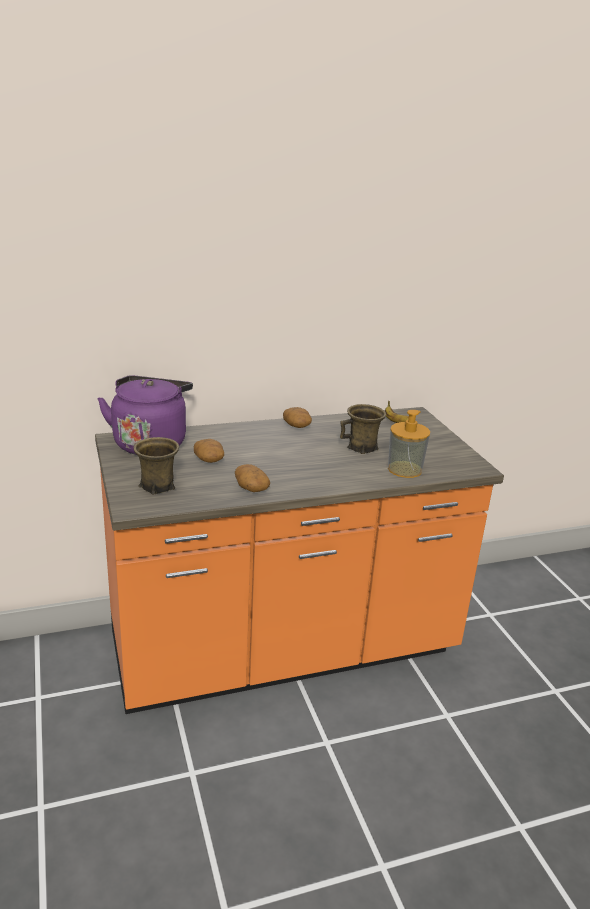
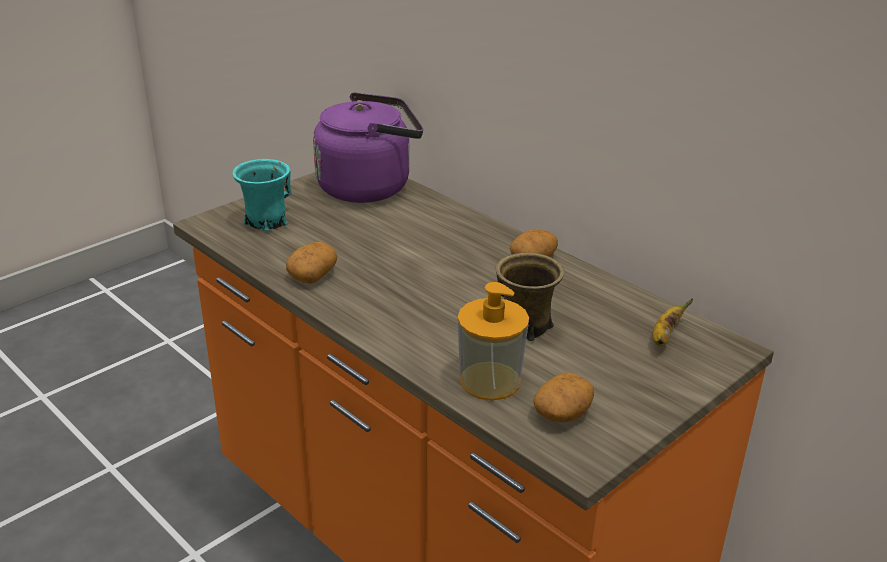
camera: 65 degrees right, 5 degrees up
brown mug [133,437,179,494] -> turquoise mug [232,159,292,232]
potato [194,439,224,463] -> potato moved to [533,372,594,422]

